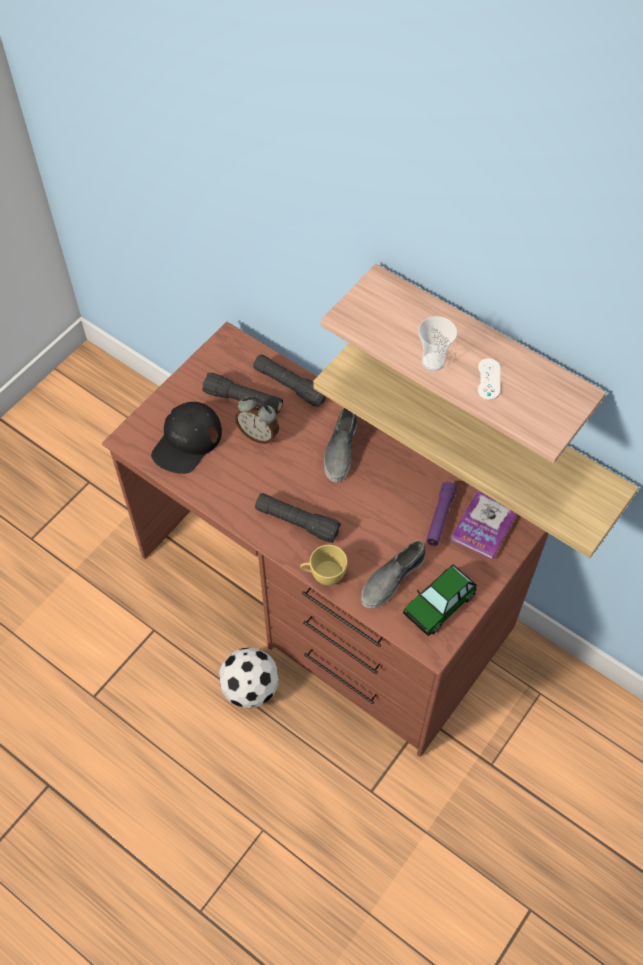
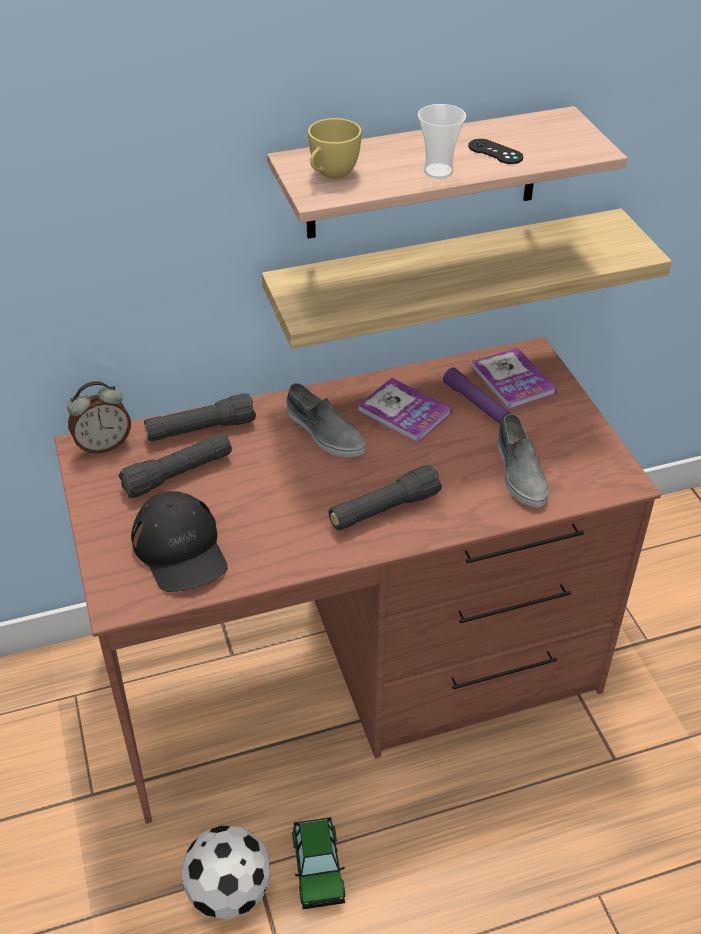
camera: 55 degrees left, 15 degrees down
football [219,647,279,708] -> football moved to [182,825,271,919]
alarm clock [235,397,279,444] -> alarm clock moved to [67,381,131,454]
yellow cup [300,545,348,586] -> yellow cup moved to [308,118,362,179]
toy car [403,564,477,637] -> toy car moved to [292,817,345,909]
white game controller [478,358,500,400] -> black game controller [468,139,523,164]
none -> book [358,378,452,443]

